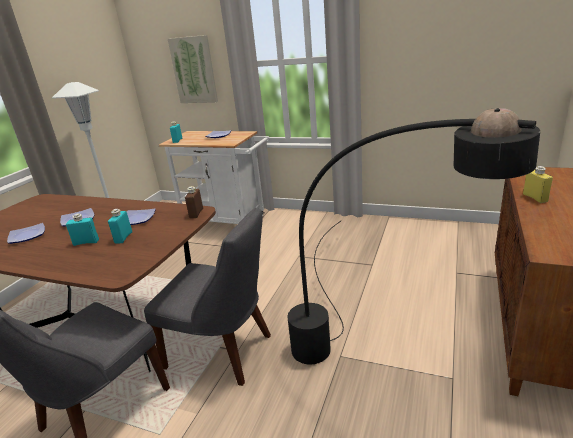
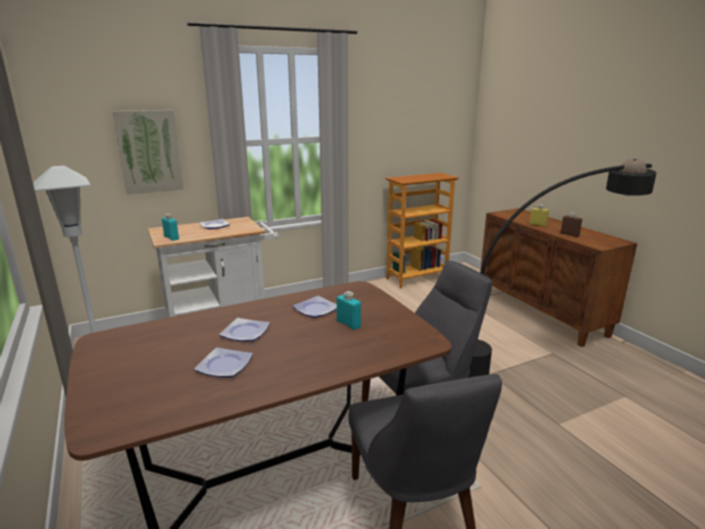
camera: 50 degrees left, 5 degrees down
turquoise bottle [66,213,99,246] -> none
brown bottle [185,186,203,218] -> brown bottle moved to [561,212,582,237]
none -> bookcase [385,173,459,288]

